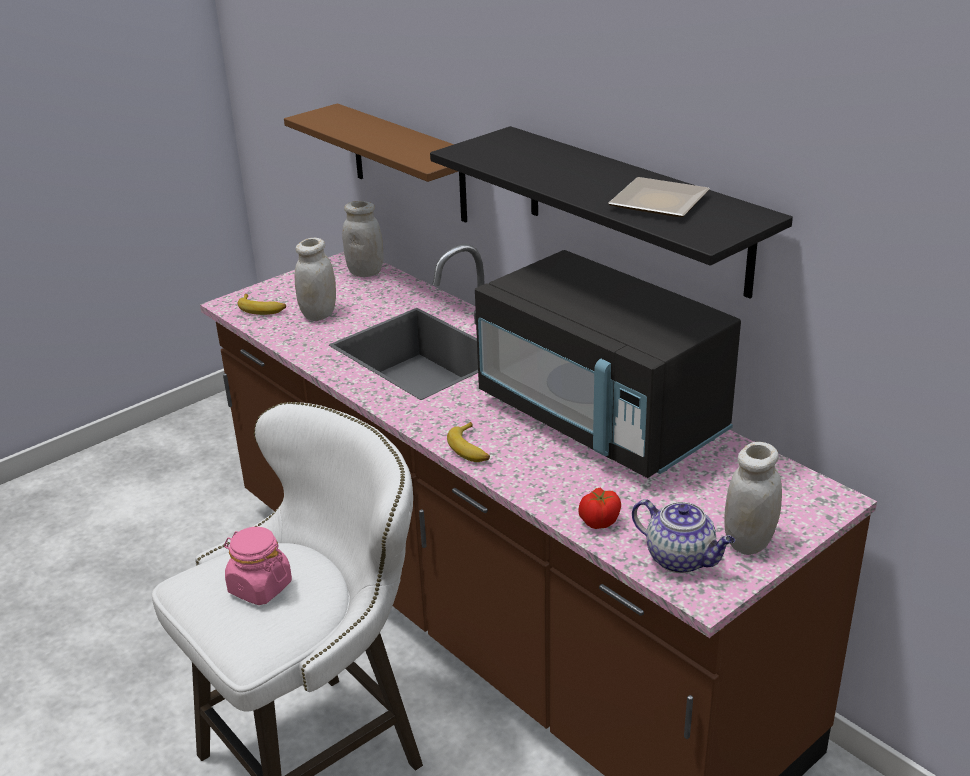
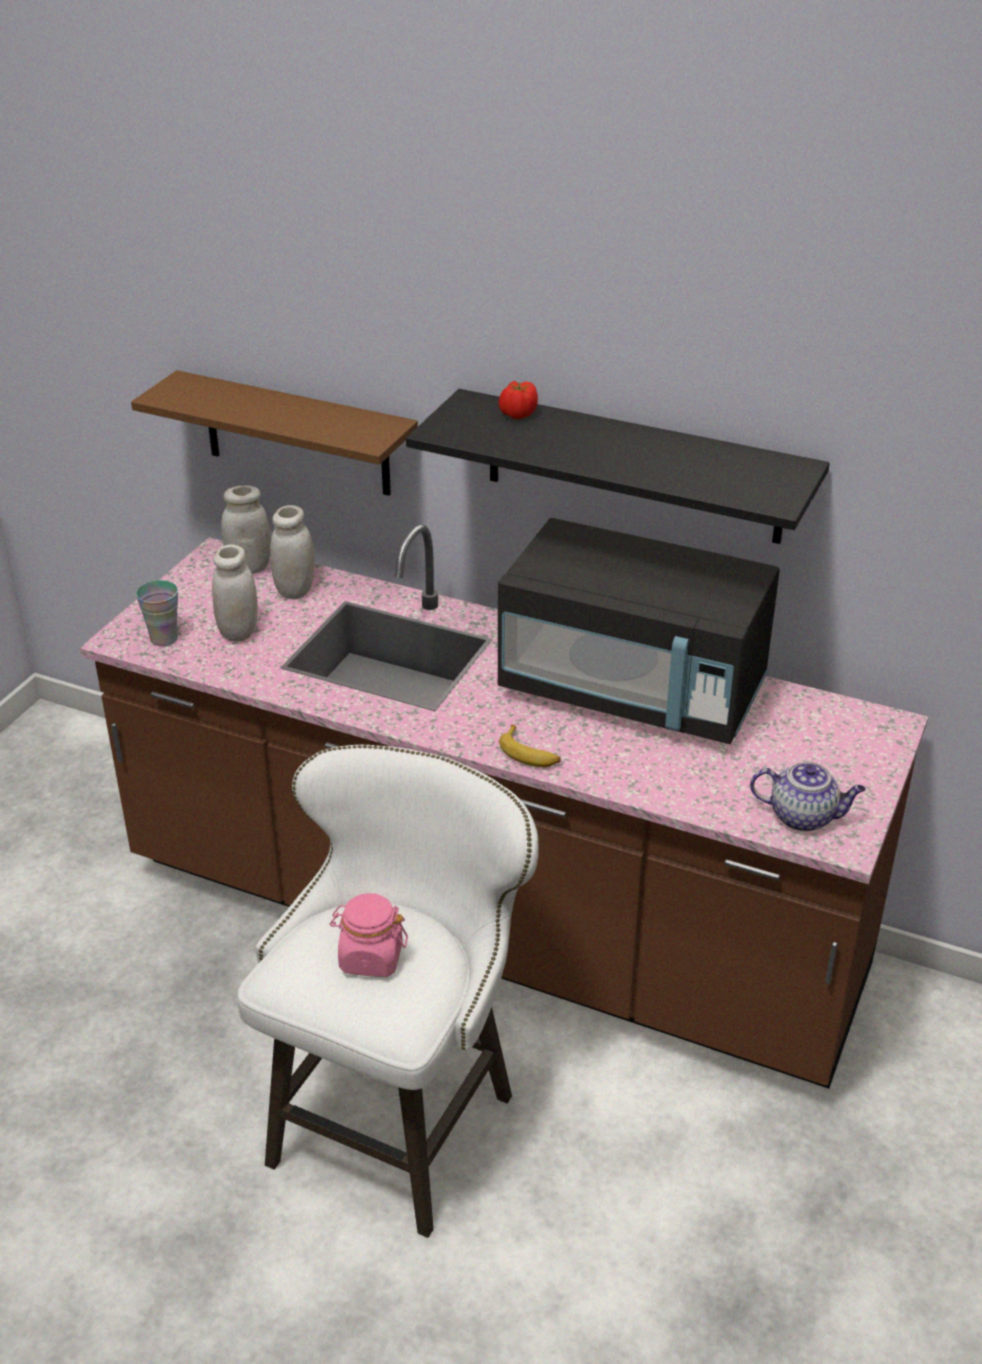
camera: 25 degrees left, 5 degrees up
banana [238,294,286,315] -> cup [136,580,178,646]
tomato [578,488,621,529] -> tomato moved to [499,381,538,419]
plate [608,177,710,217] -> none
white jar [724,442,782,555] -> white jar moved to [270,505,315,599]

